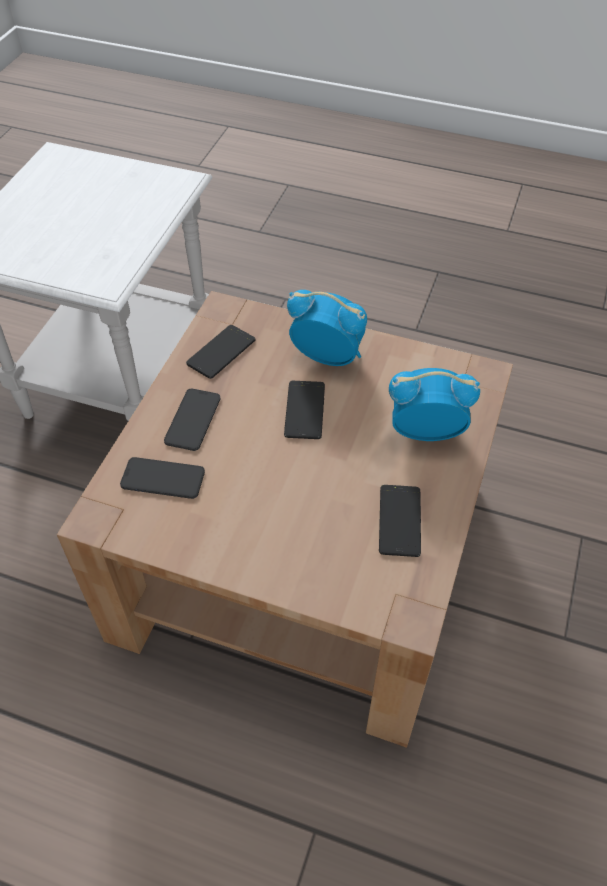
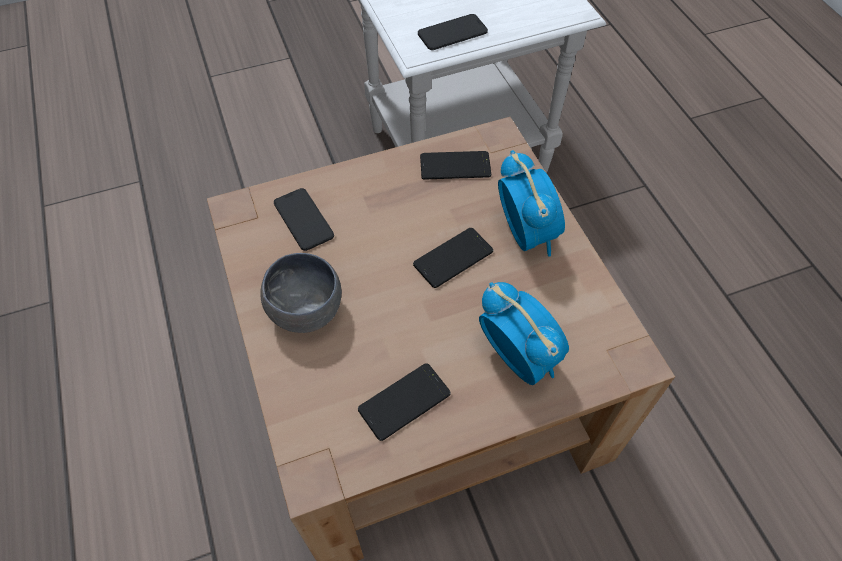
camera: 50 degrees right, 5 degrees up
phone [164,388,221,451] -> phone moved to [418,14,488,50]
none -> grey bowl [260,253,342,333]

